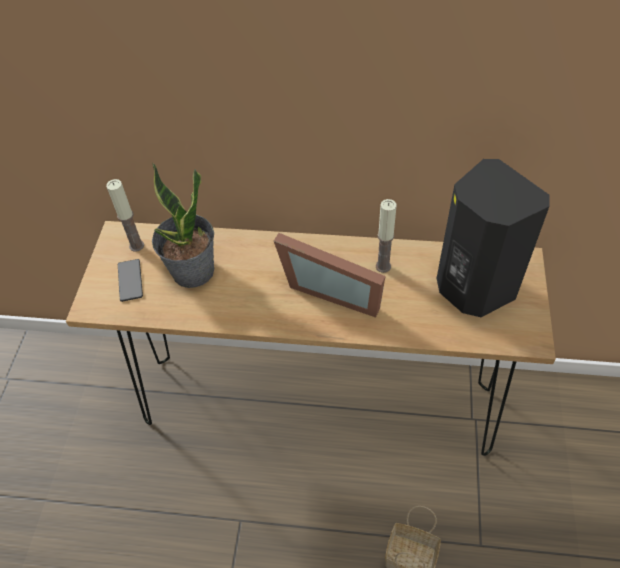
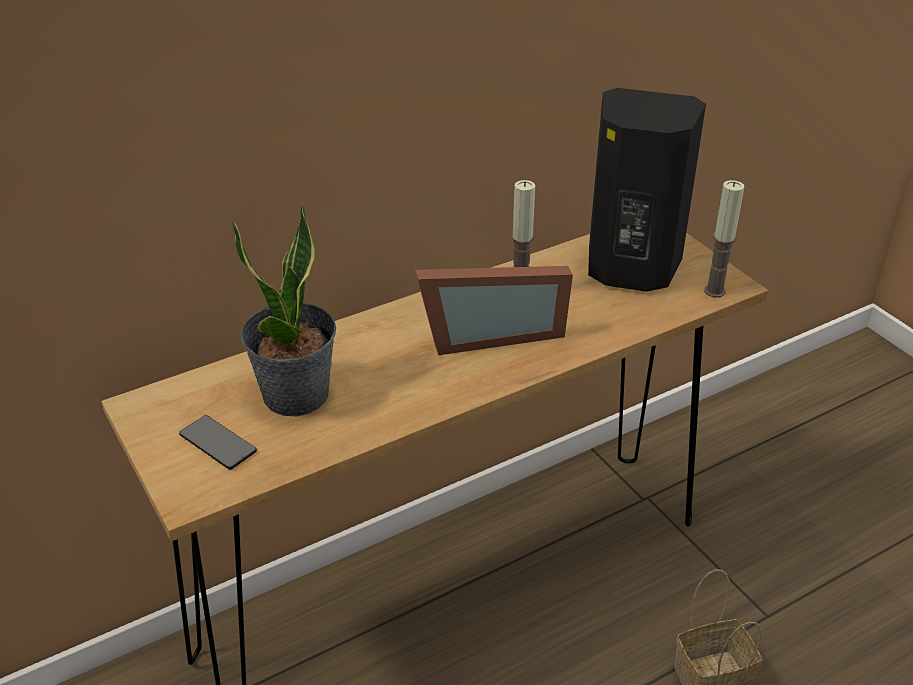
camera: 40 degrees left, 15 degrees down
candle [106,179,144,252] -> candle moved to [704,180,744,298]

